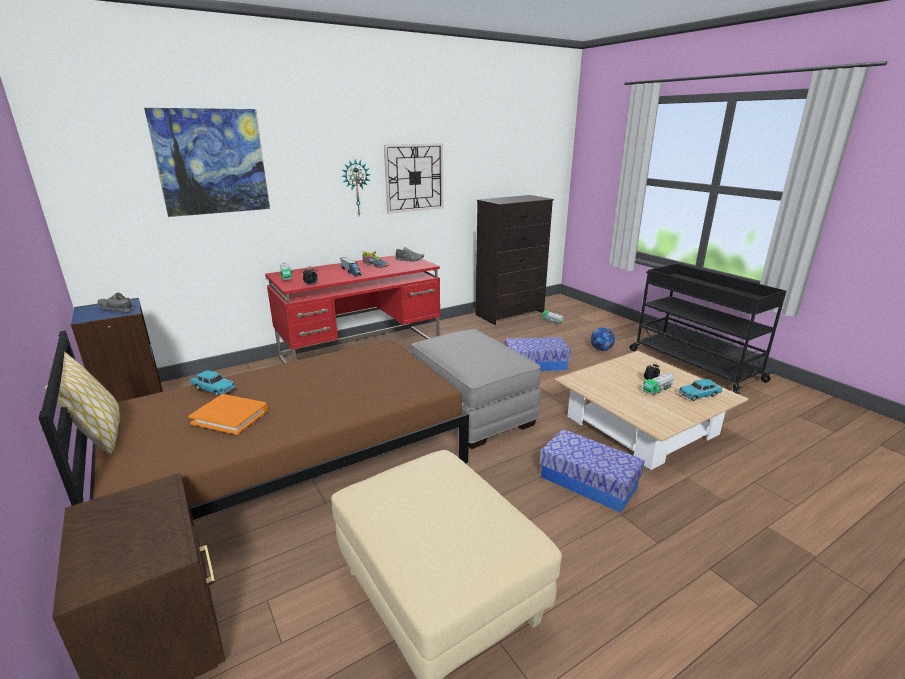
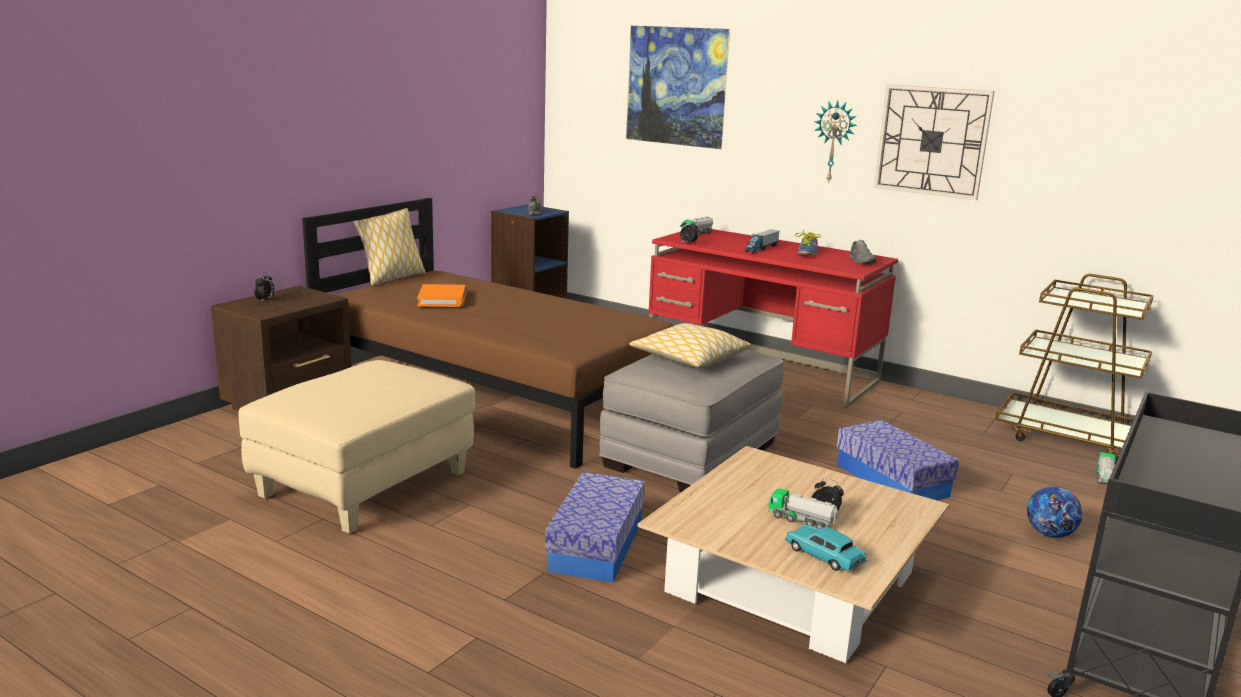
camera: 65 degrees right, 5 degrees down
turquoise toy car [190,371,236,397] -> none
black dresser [475,195,554,325] -> brown cart [995,274,1154,464]
none -> alarm clock [254,273,274,301]
none -> pillow [629,323,752,368]

